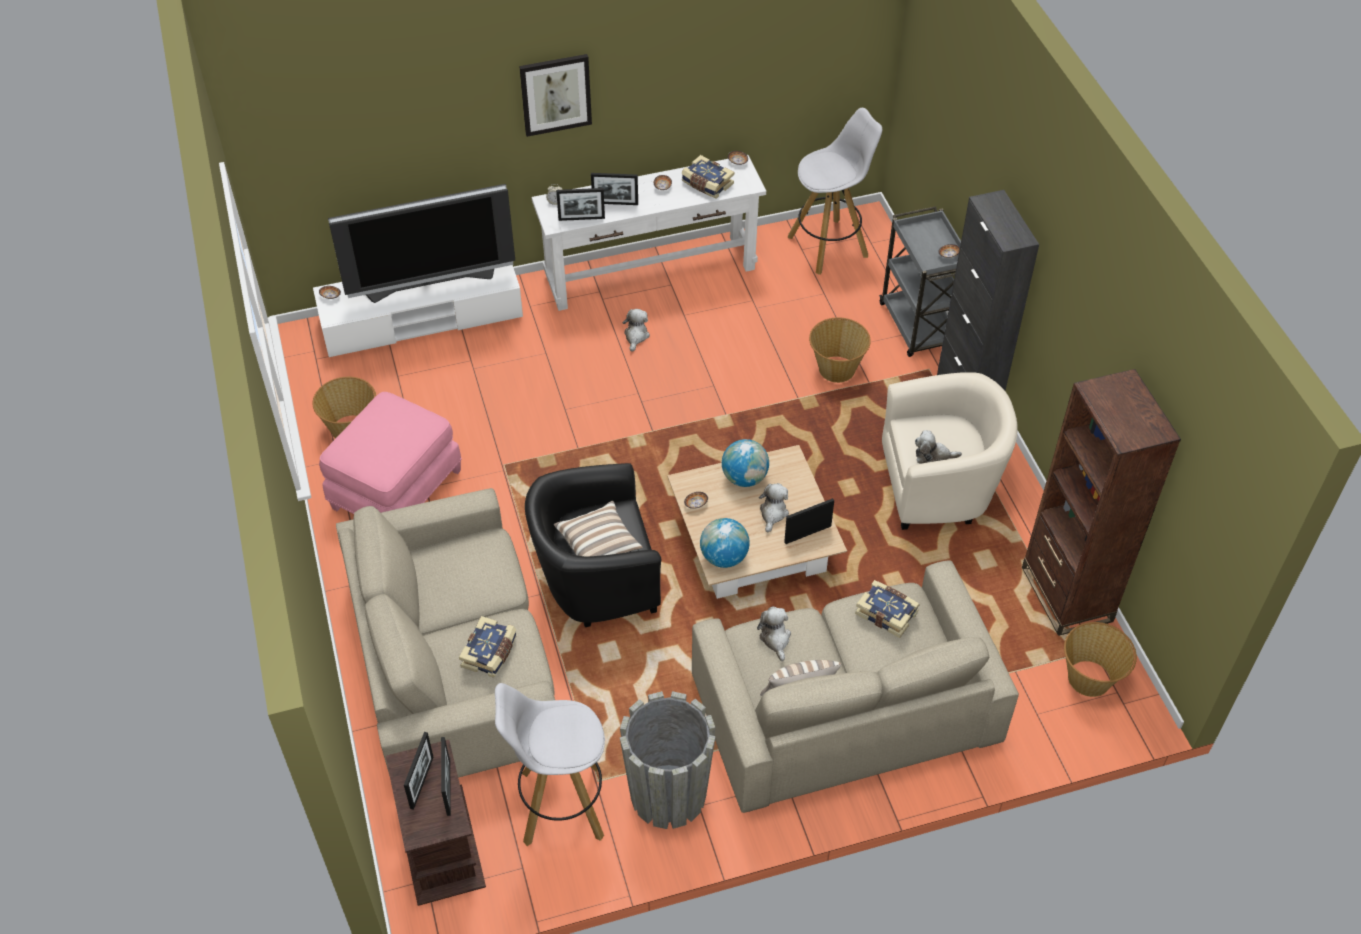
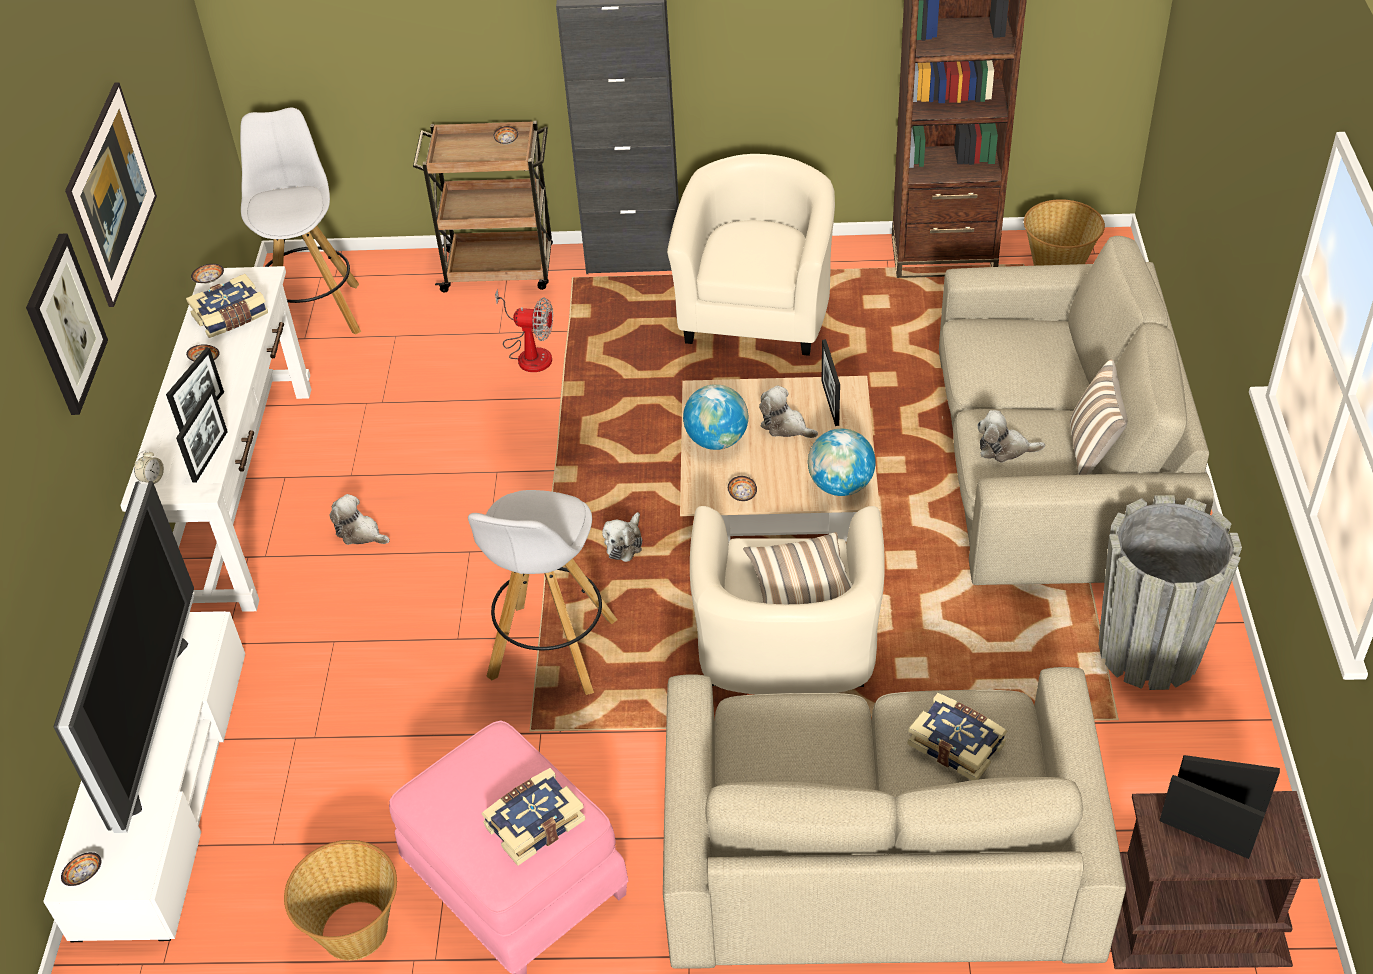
camera: 70 degrees left, 5 degrees down
white stool [495,683,605,846] -> white stool moved to [468,490,617,695]
black armchair [525,463,662,627] -> beige armchair [690,506,885,694]
basket [809,317,871,383] -> fan [495,289,553,372]
book [855,580,920,638] -> book moved to [481,768,586,866]
grey cart [879,206,961,357] -> brown cart [413,121,553,293]
plush toy [915,430,962,464] -> plush toy moved to [603,512,642,562]
none -> picture [65,82,157,307]

